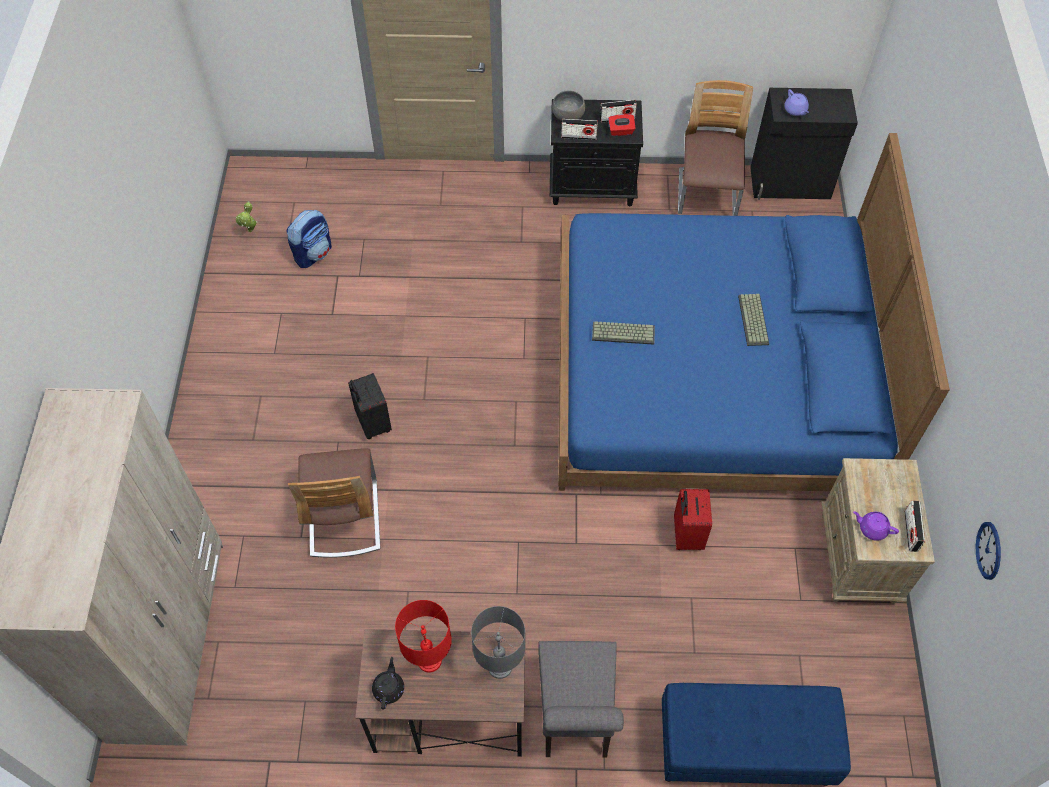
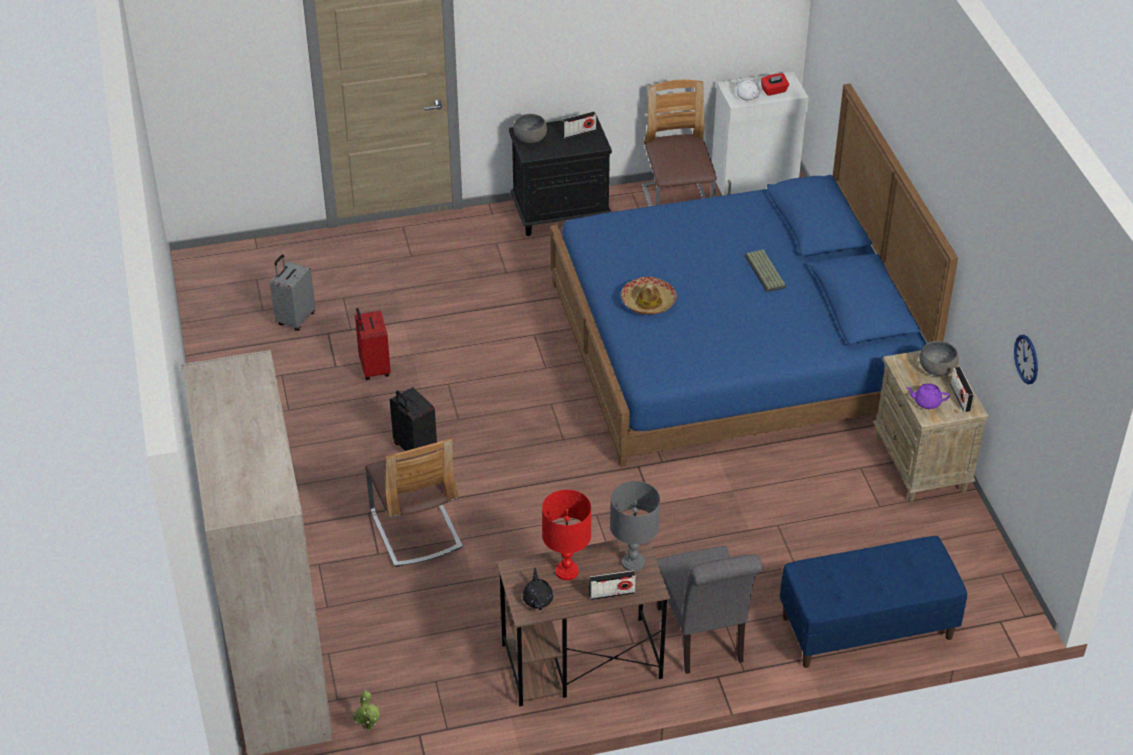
camera: 15 degrees left, 15 degrees down
potted plant [235,201,257,232] -> potted plant moved to [354,690,380,730]
backpack [286,210,332,268] -> grey suitcase [270,254,315,331]
radio [561,119,598,140] -> radio moved to [589,570,636,600]
keyboard [592,321,655,345] -> hat [621,277,677,315]
red tissue box [608,114,636,136] -> red tissue box moved to [761,73,789,96]
red suitcase [674,489,712,550] -> red suitcase moved to [355,308,391,380]
black cabinet [750,88,858,200] -> white cabinet [712,72,809,195]
purple teapot [784,89,809,116] -> white teapot [736,78,762,101]
none -> grey bowl [920,341,959,376]

